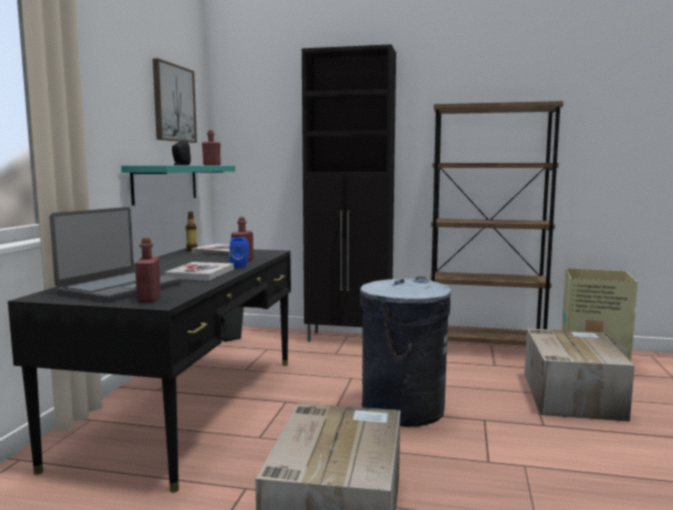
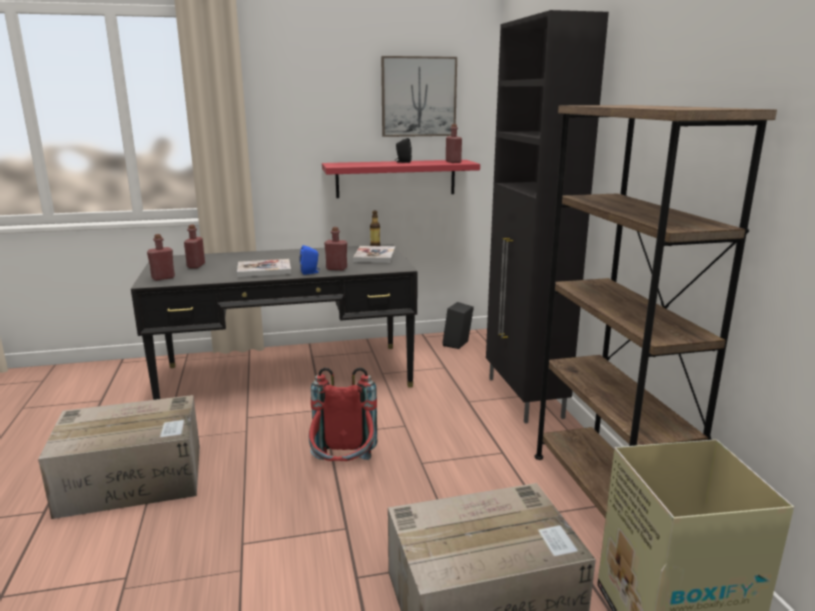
camera: 65 degrees right, 10 degrees up
laptop [50,207,182,302] -> red bottle [184,225,205,268]
turquoise shelf [121,165,235,205] -> red shelf [322,160,480,198]
grey trash can [359,276,451,427] -> red backpack [309,367,377,461]

